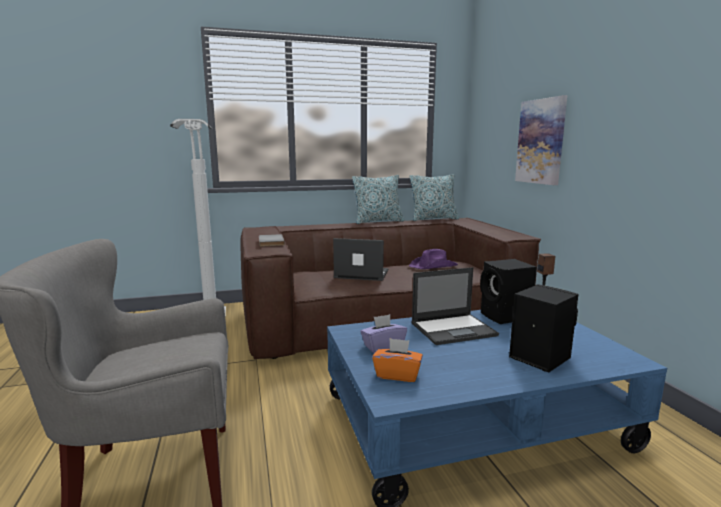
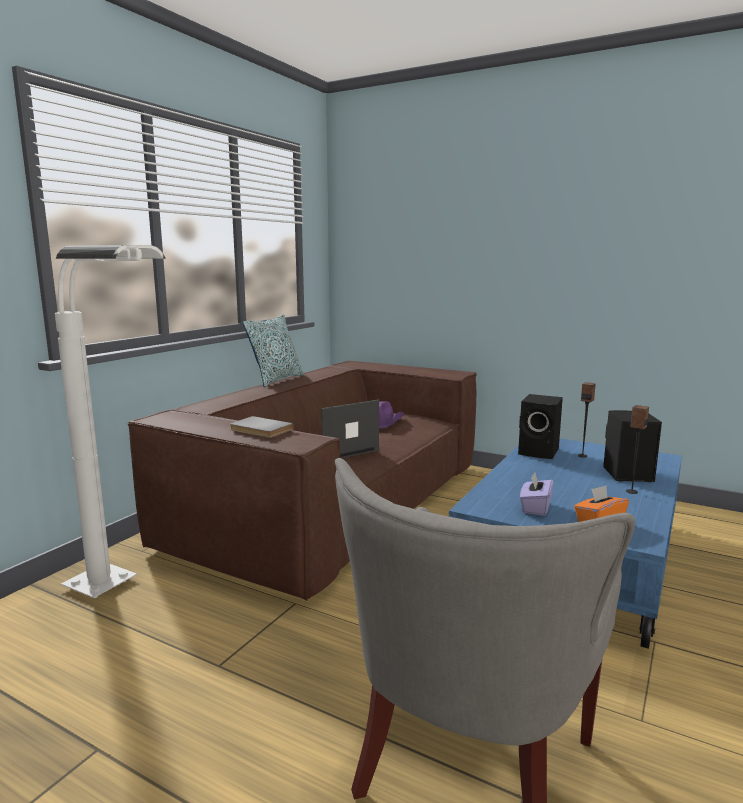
camera: 45 degrees left, 0 degrees up
pillow [409,174,459,221] -> none
laptop [411,267,499,345] -> none
picture [515,95,567,185] -> none
none -> speaker [626,405,649,494]

